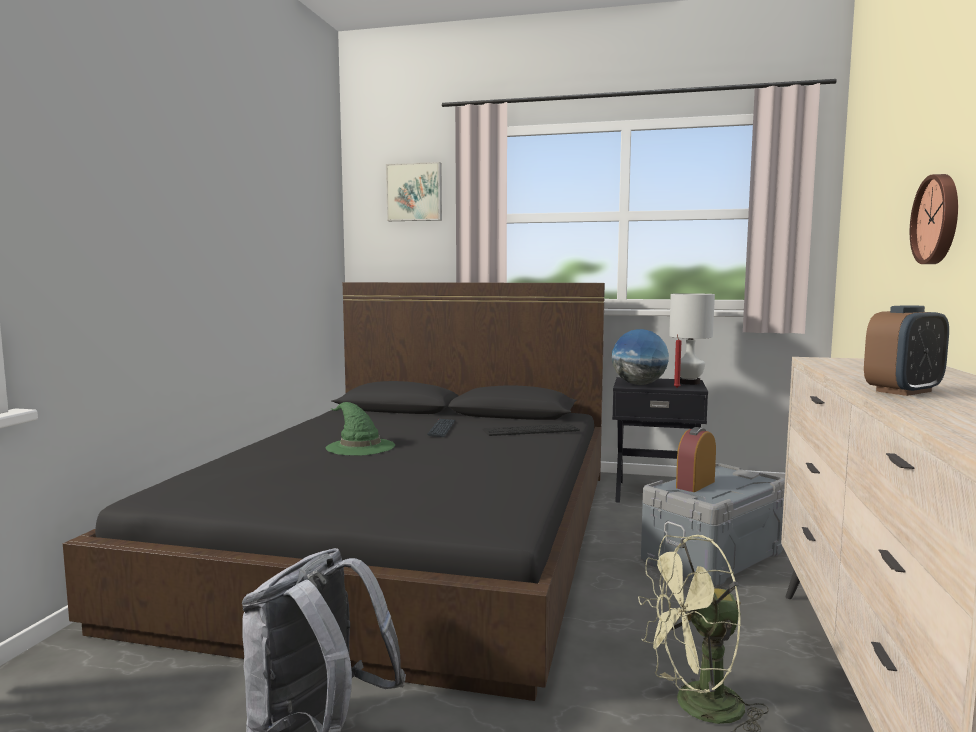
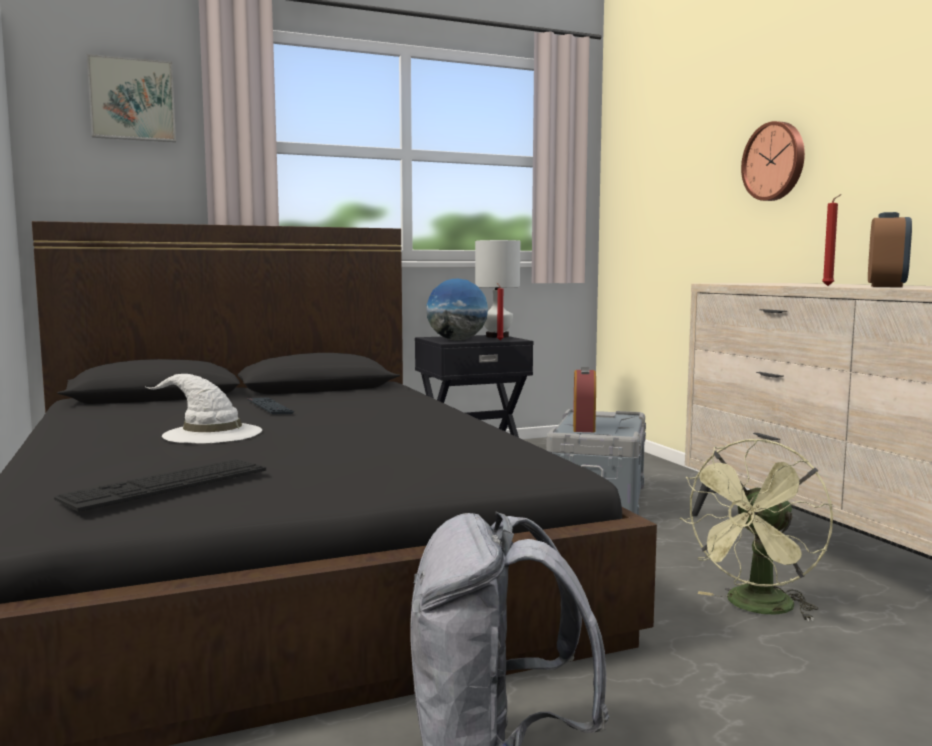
camera: 35 degrees left, 0 degrees up
green hat [326,402,395,455] -> white hat [146,374,262,444]
keyboard [483,424,580,436] -> keyboard moved to [54,459,266,512]
none -> red candle [822,194,842,286]

